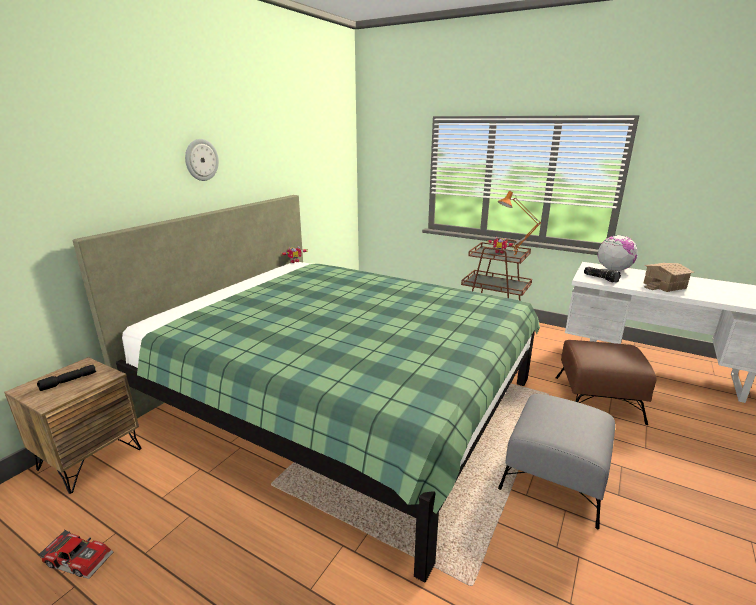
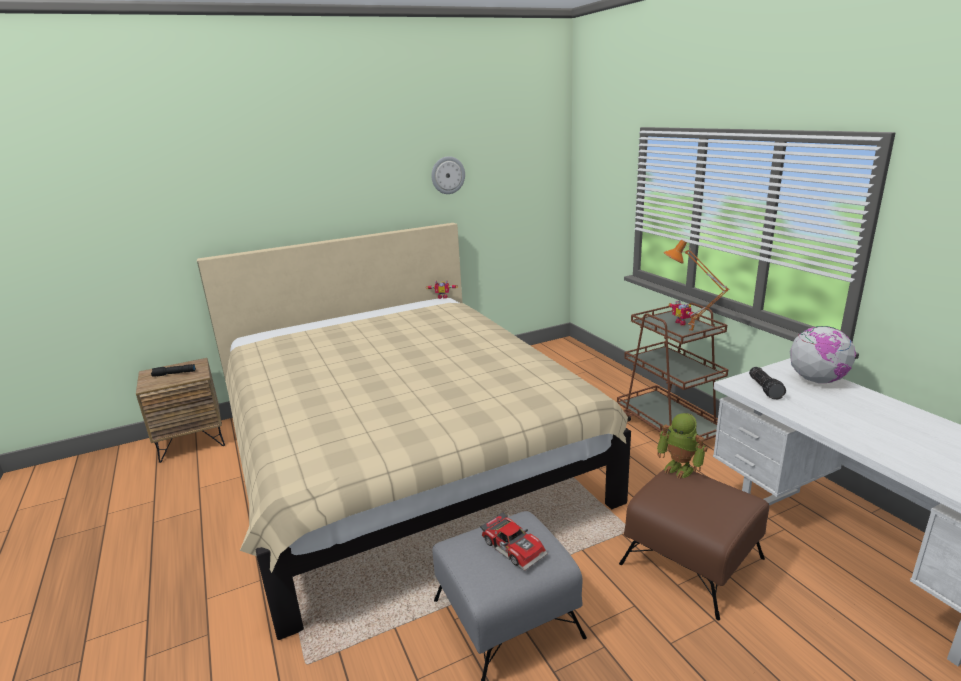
camera: 35 degrees right, 0 degrees up
toy car [38,530,113,579] -> toy car moved to [480,512,548,571]
green bed [73,195,540,582] -> beige bed [197,223,631,640]
wall clock [185,139,219,181] -> wall clock moved to [431,156,465,194]
toy house [644,263,695,292] -> none
none -> toy robot [657,413,707,479]

